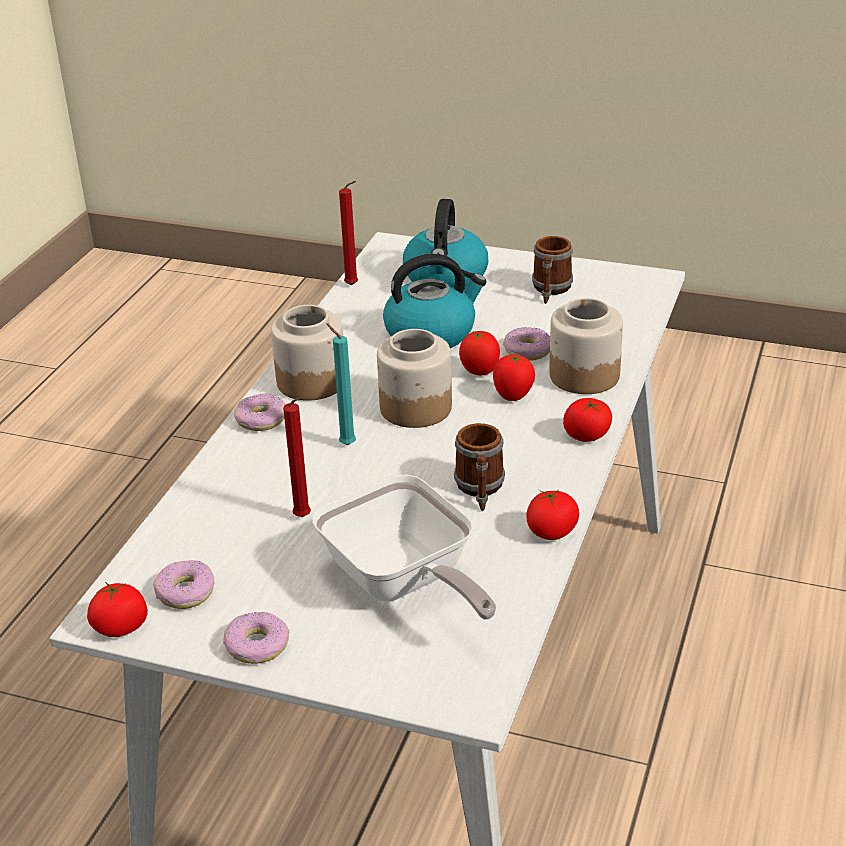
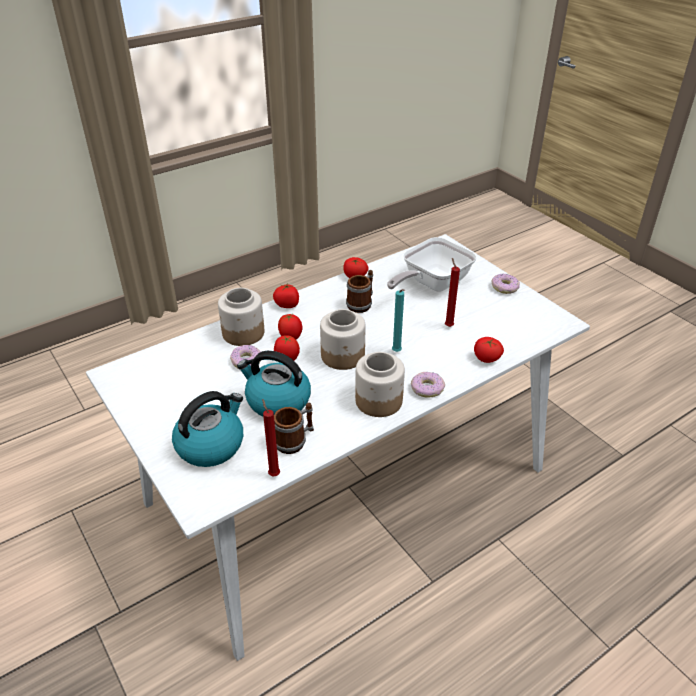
camera: 145 degrees left, 5 degrees up
tomato [87,582,148,637] -> tomato moved to [474,337,504,363]
donut [153,560,214,609] -> none
frying pan [312,474,496,620] -> frying pan turned 135 degrees counterclockwise [387,237,477,292]
mug [532,236,573,304] -> mug moved to [274,403,314,454]

